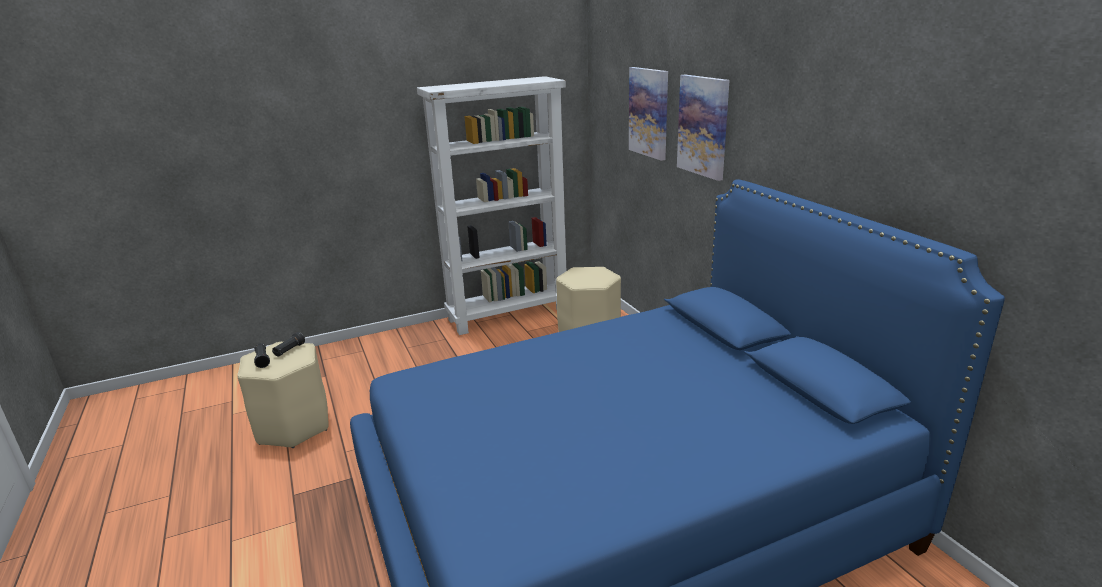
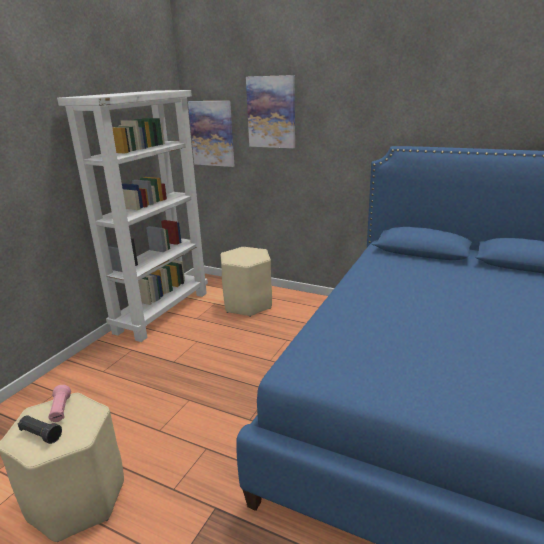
camera: 40 degrees left, 0 degrees up
black flashlight [272,332,305,357] -> pink flashlight [49,385,71,422]
picture [677,75,730,181] -> picture moved to [188,101,234,167]

